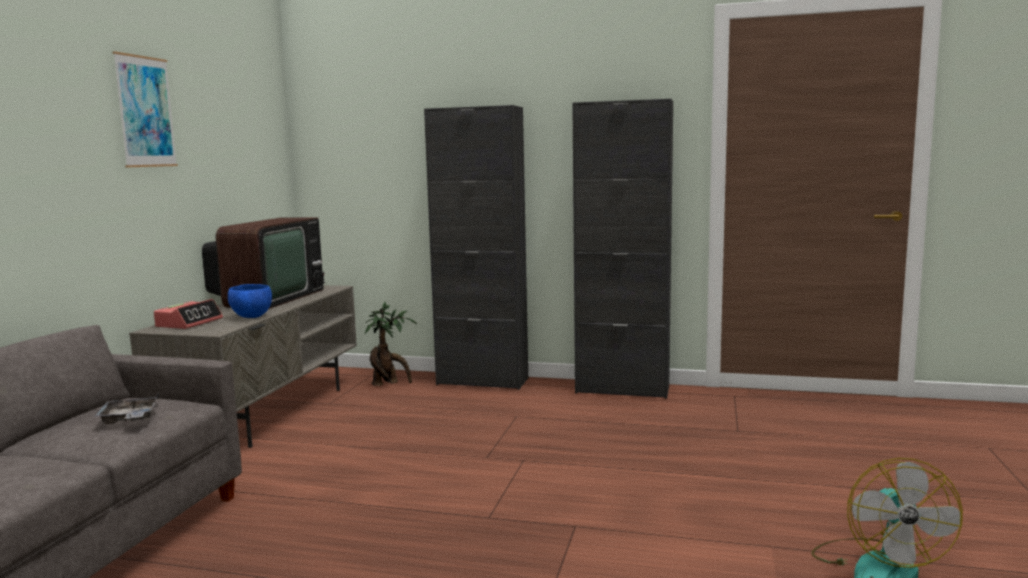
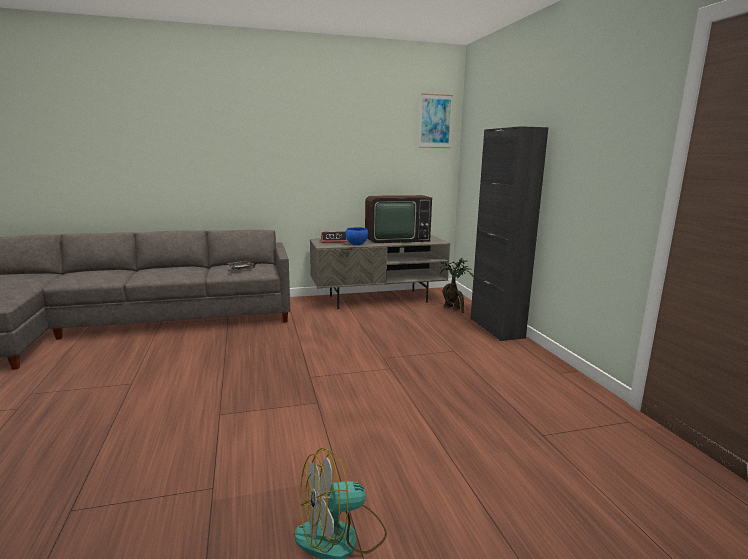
camera: 60 degrees right, 5 degrees up
picture [113,51,178,168] -> picture moved to [419,94,453,148]
black cabinet [572,99,673,399] -> none

